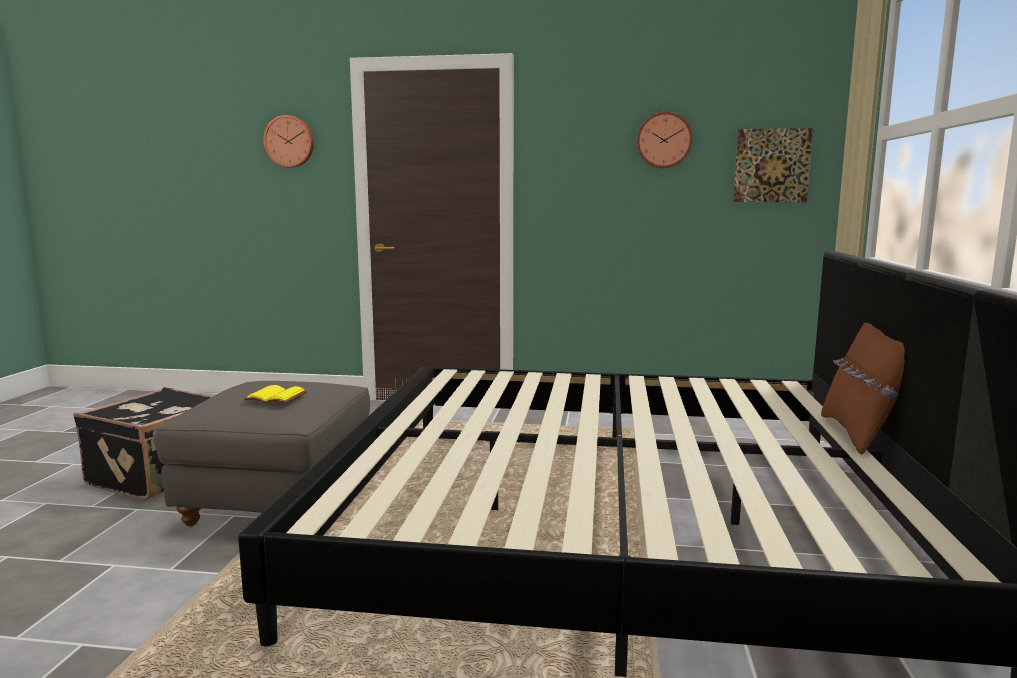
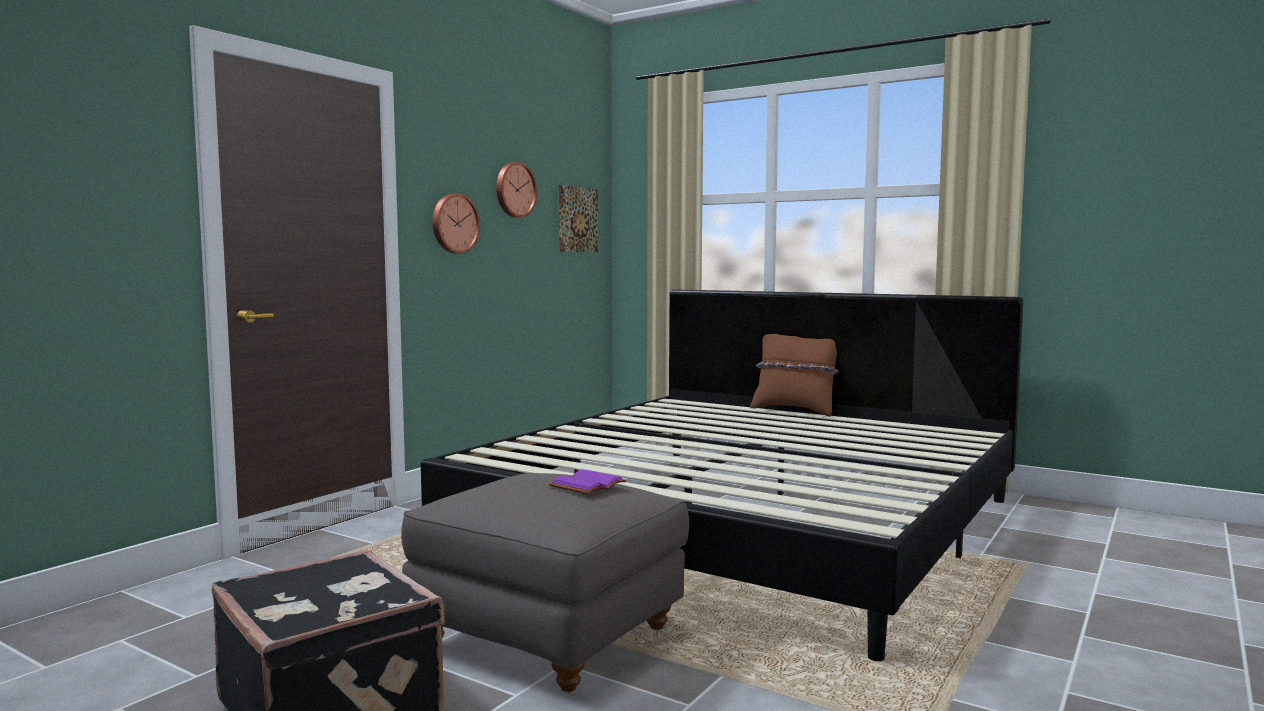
camera: 65 degrees left, 5 degrees down
yellow book [244,385,307,403] -> purple book [549,470,627,494]
wall clock [263,115,314,168] -> wall clock moved to [433,193,480,254]

